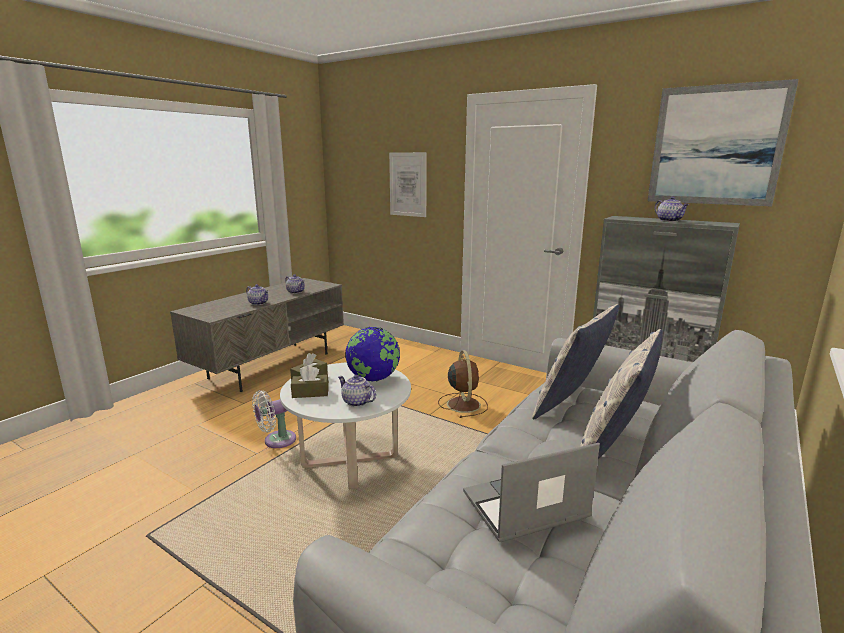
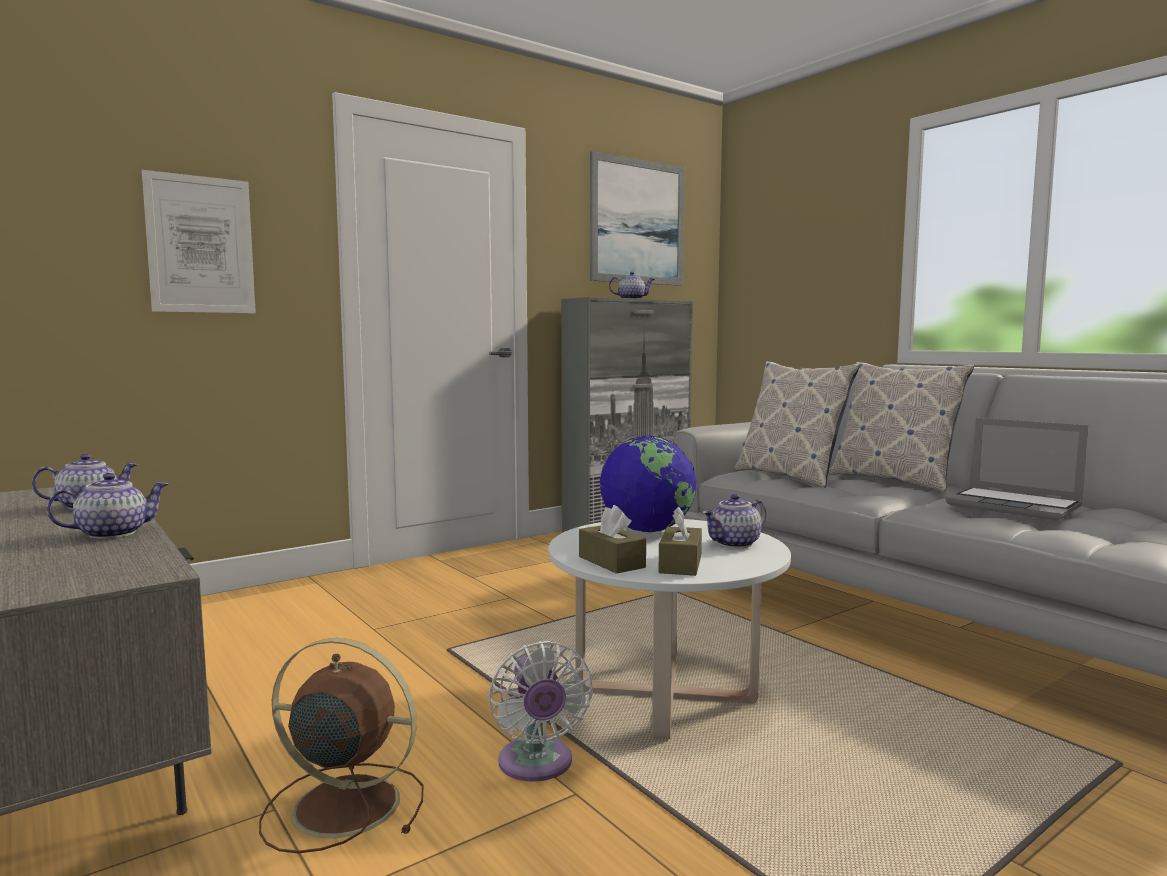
camera: 70 degrees left, 10 degrees down
brown fan [438,350,488,418] -> brown fan moved to [259,638,423,853]
laptop [463,443,600,542] -> laptop turned 45 degrees counterclockwise [946,418,1089,521]

